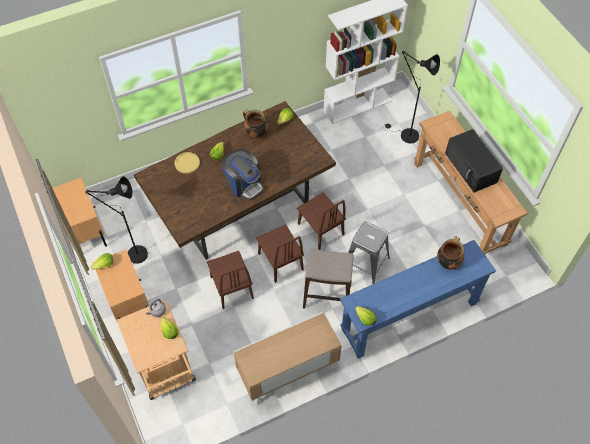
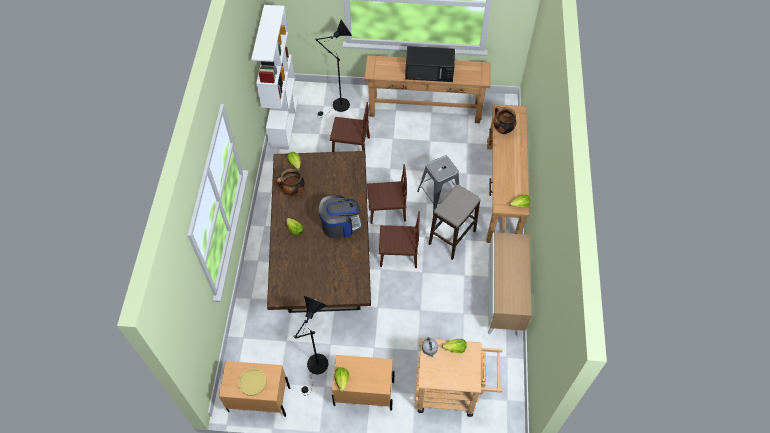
camera: 60 degrees left, 0 degrees up
yellow plate [175,152,200,174] -> yellow plate moved to [238,368,267,396]
brown chair [207,251,254,309] -> brown chair moved to [330,102,370,159]
blue console table [340,240,496,359] -> brown console table [486,104,530,243]

